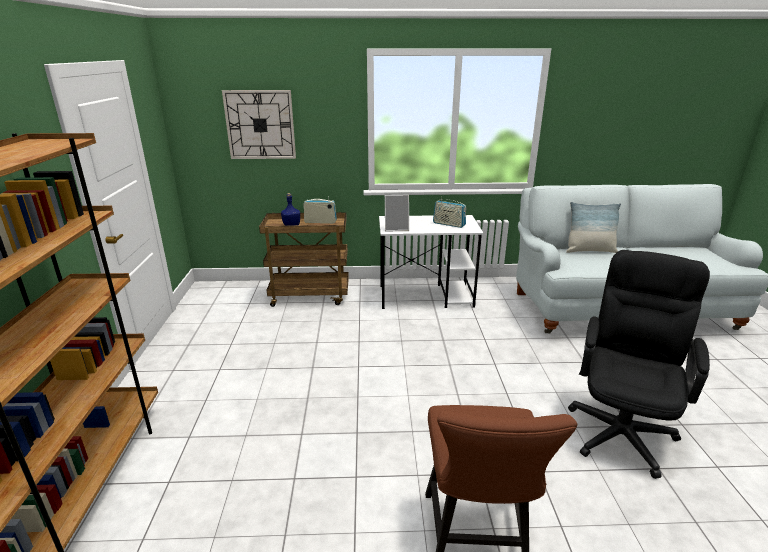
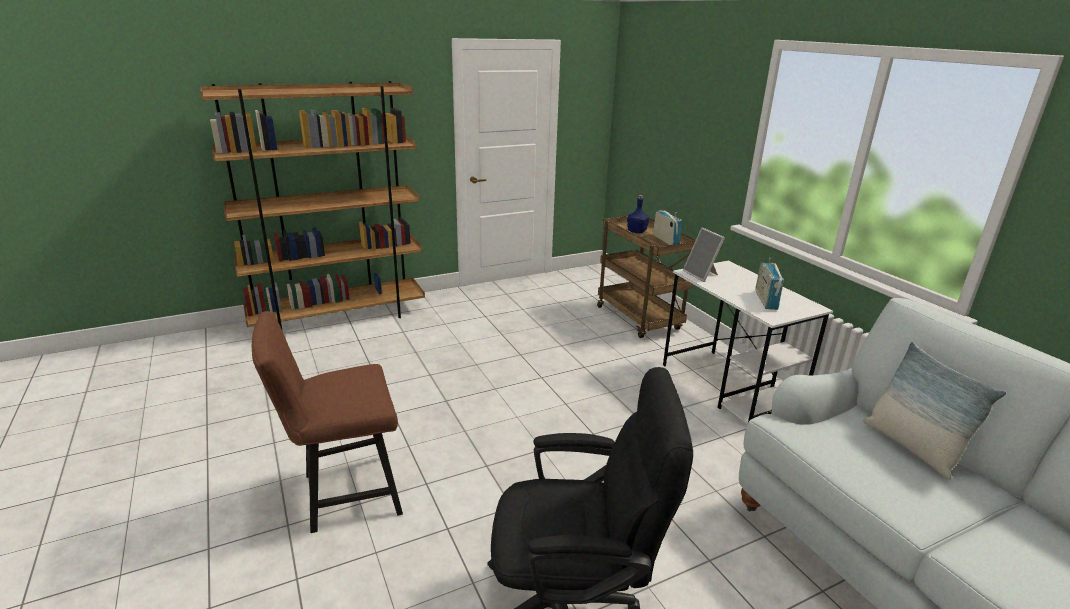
camera: 65 degrees right, 0 degrees up
wall clock [222,90,296,159] -> none

